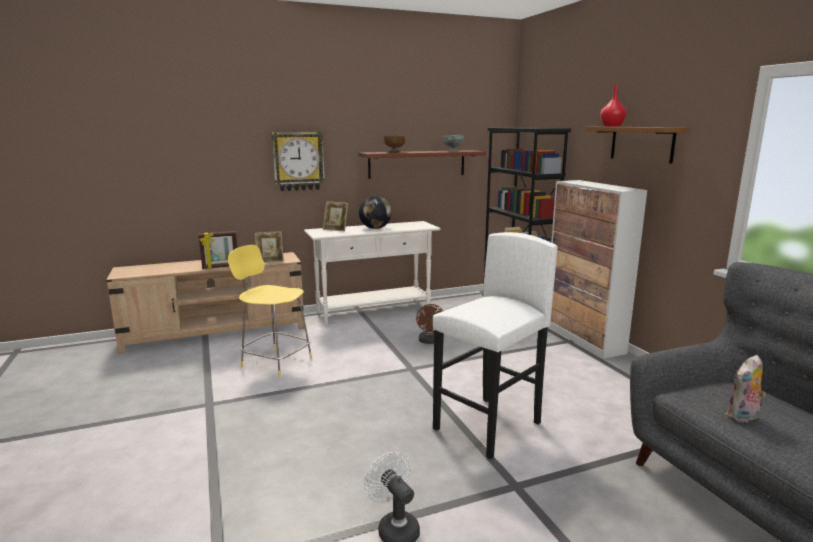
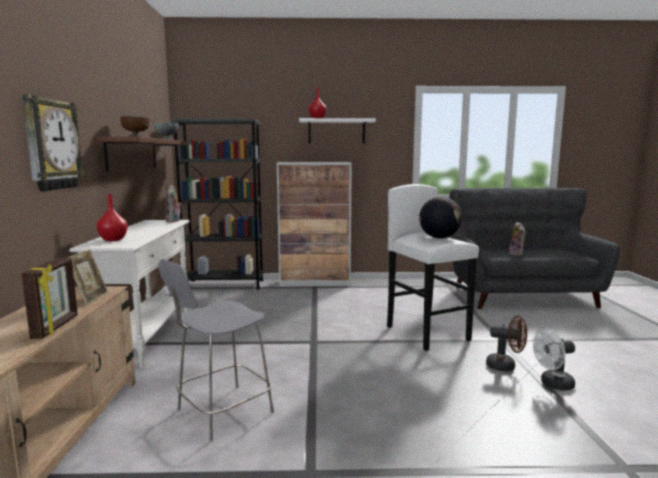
camera: 70 degrees left, 5 degrees down
yellow stool [228,245,312,378] -> grey stool [158,259,274,441]
picture frame [323,201,348,232] -> red vase [96,194,128,241]
globe [359,196,392,229] -> globe moved to [419,197,462,238]
brown fan [416,304,443,344] -> brown fan moved to [486,316,527,371]
brown shelf [585,127,688,164] -> white shelf [299,118,376,143]
none -> plush toy [165,185,182,222]

